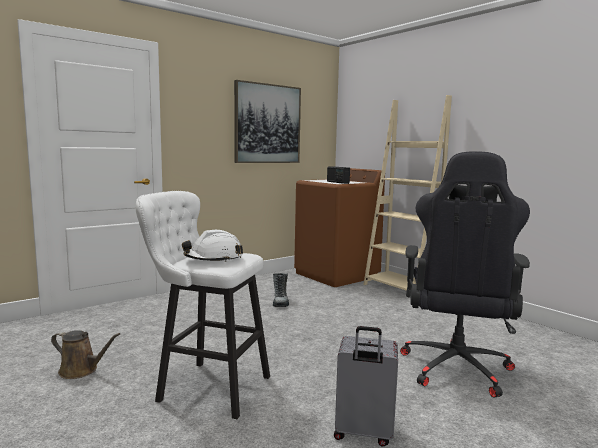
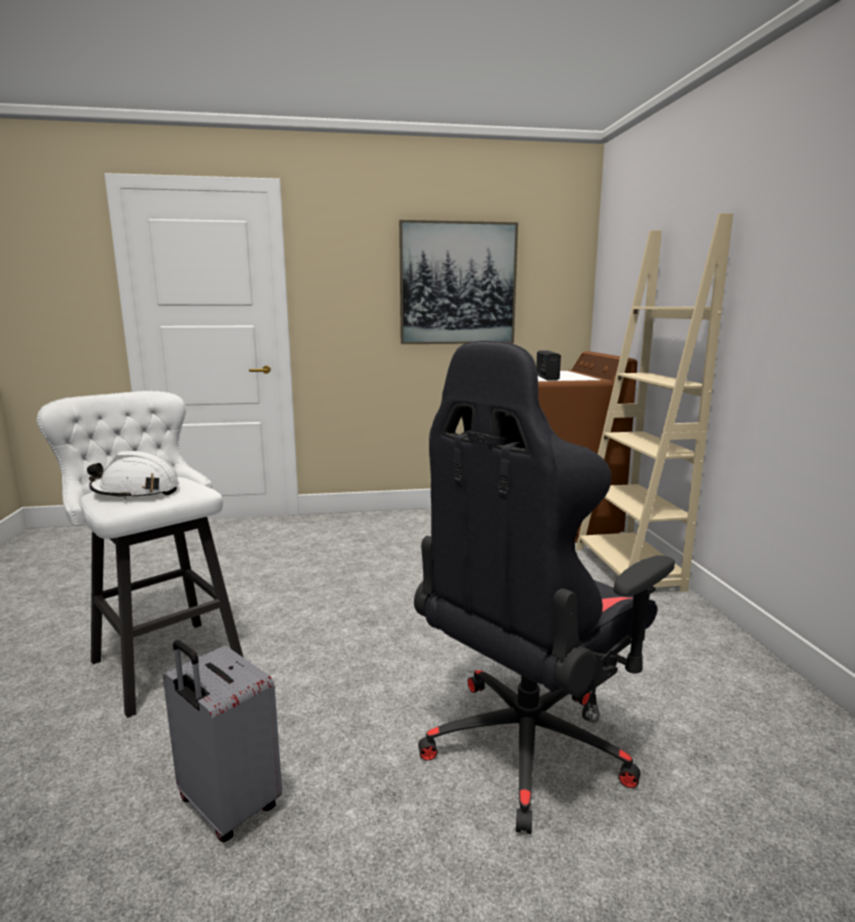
camera: 30 degrees right, 5 degrees up
brown watering can [51,330,120,379] -> none
boot [273,273,289,307] -> none

